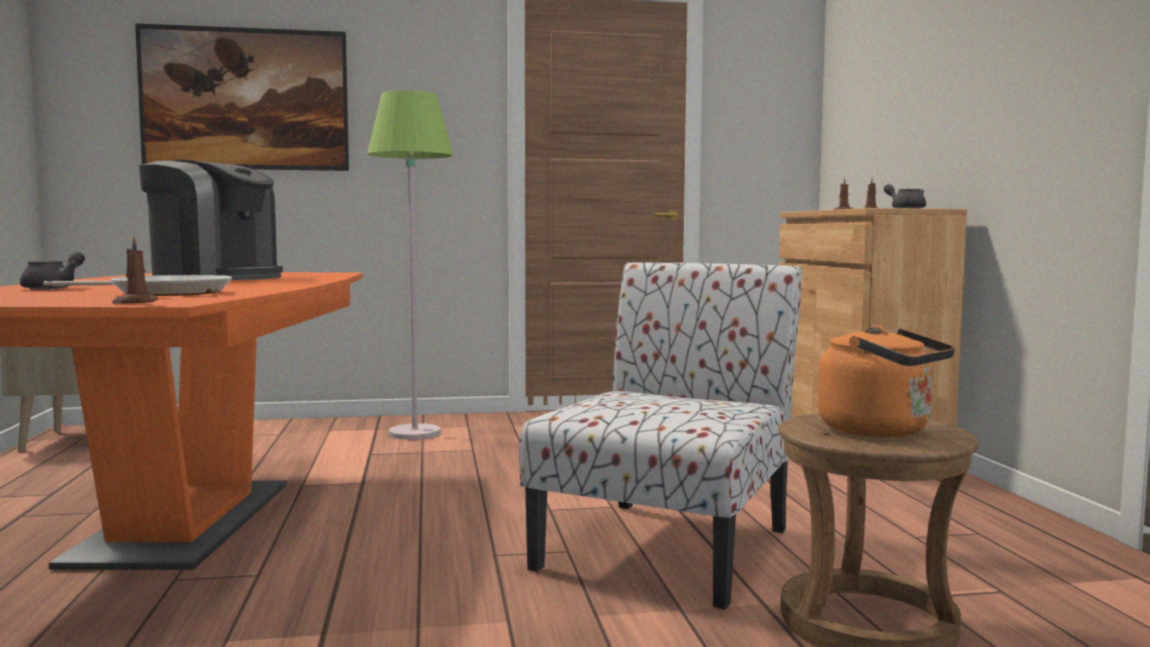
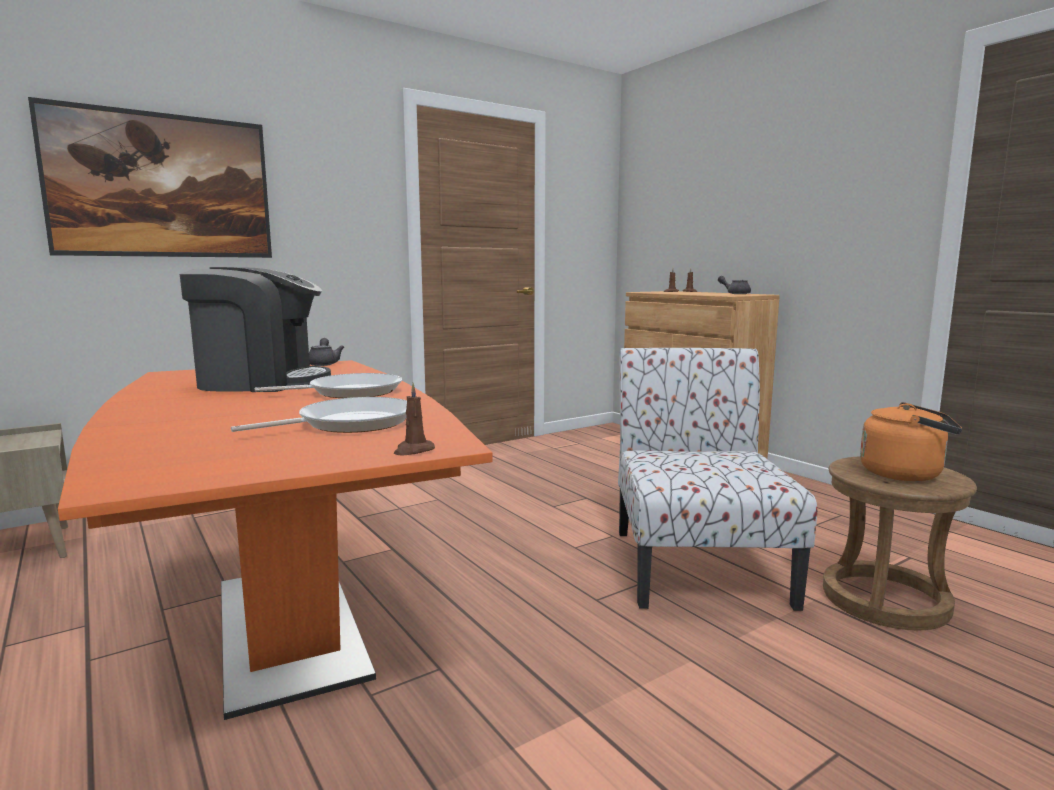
camera: 25 degrees left, 5 degrees up
grey teapot [20,251,85,290] -> grey teapot moved to [309,338,344,366]
green floor lamp [367,90,453,440] -> none
none -> frying pan [255,373,402,398]

